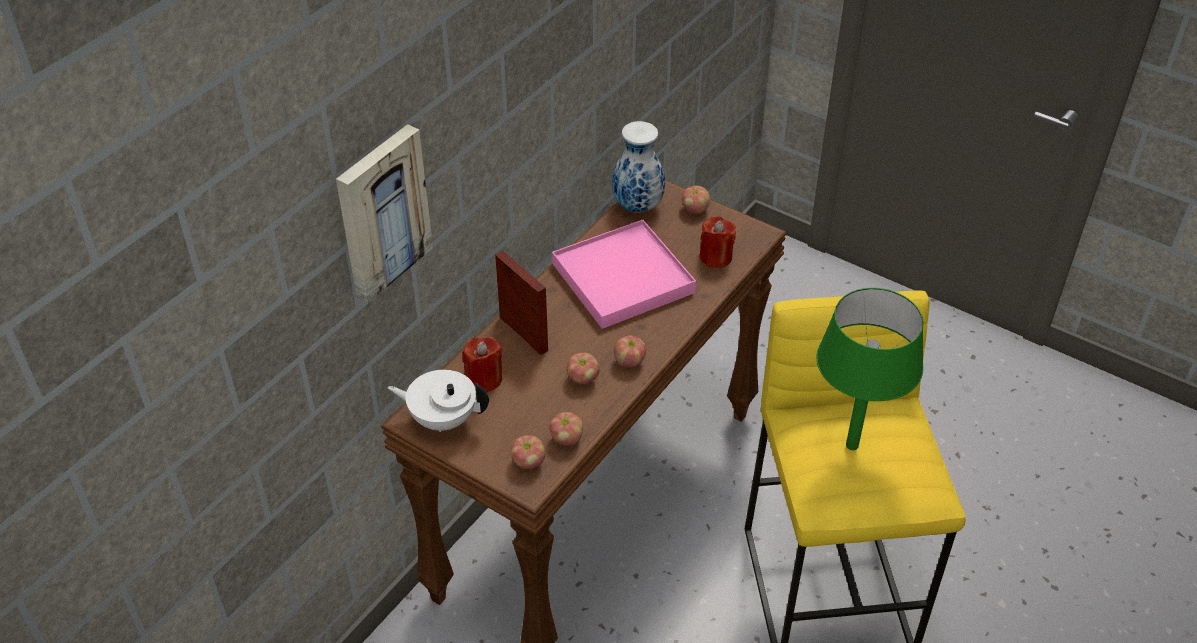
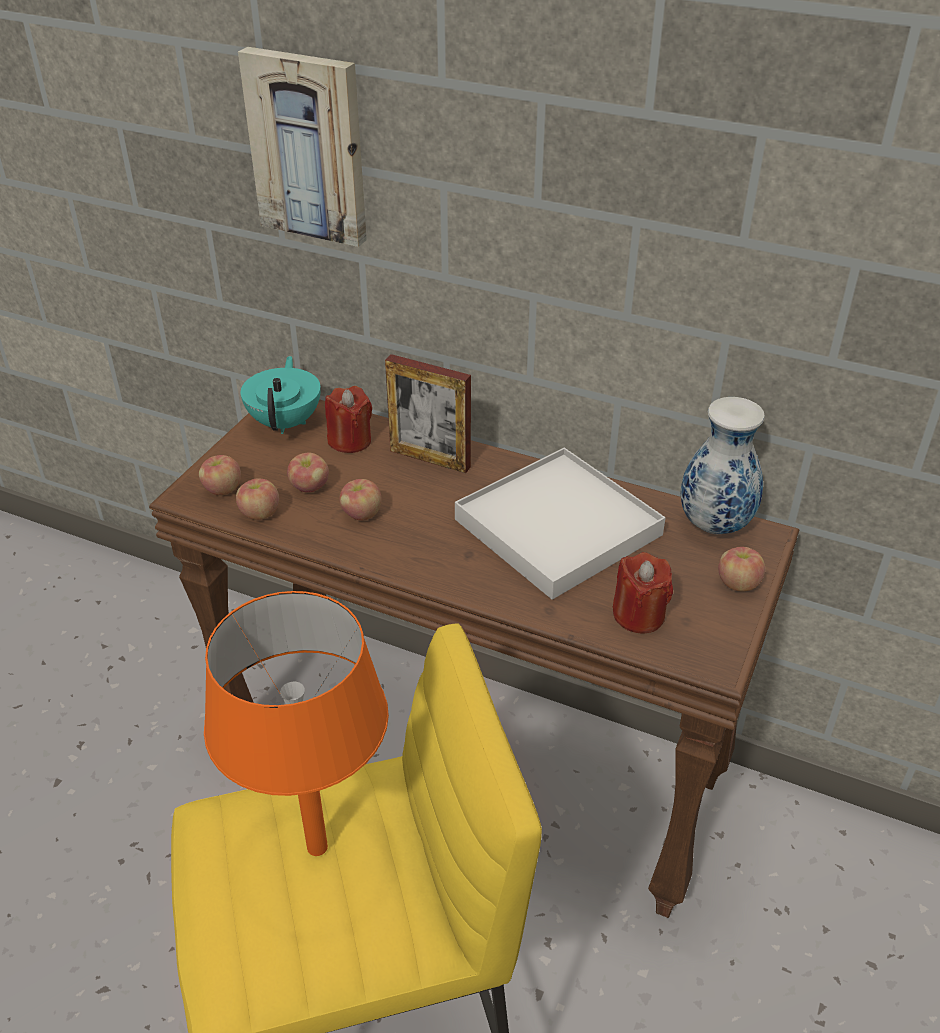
camera: 80 degrees right, 5 degrees down
white teapot [388,370,489,432] -> turquoise teapot [241,356,321,434]
picture frame [495,251,548,355] -> picture frame turned 75 degrees clockwise [385,354,471,473]
pink tray [552,220,696,329] -> white tray [455,448,666,600]
apple [614,335,646,368] -> apple moved to [287,453,329,492]
green table lamp [816,288,924,450] -> orange table lamp [204,591,389,856]

